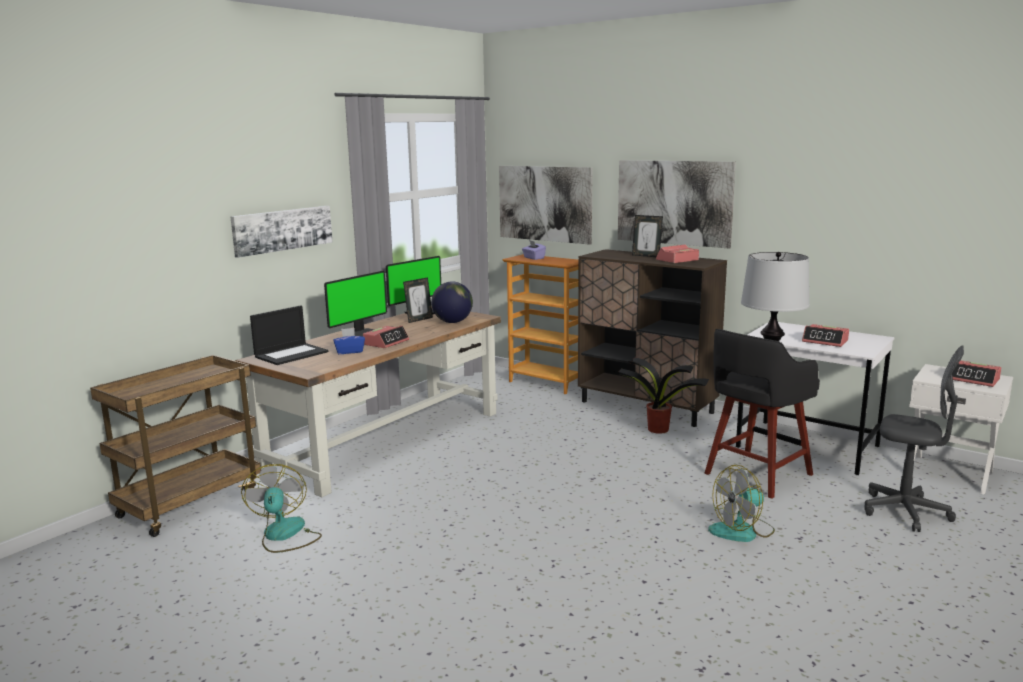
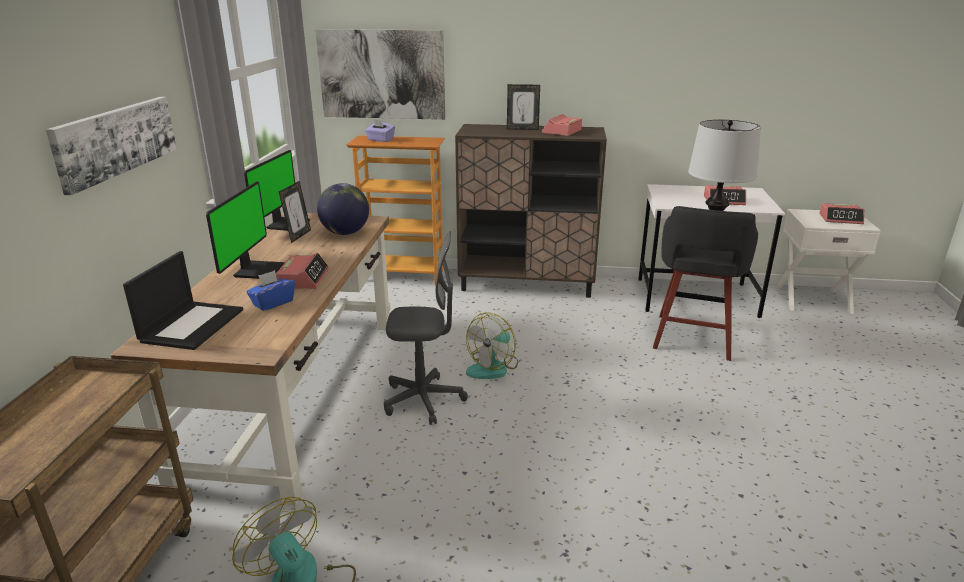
camera: 30 degrees left, 10 degrees up
potted plant [614,357,709,434] -> none
picture [618,160,736,249] -> none
fan [708,465,775,542] -> fan moved to [466,312,518,379]
grey office chair [864,346,964,532] -> grey office chair moved to [384,231,468,425]

